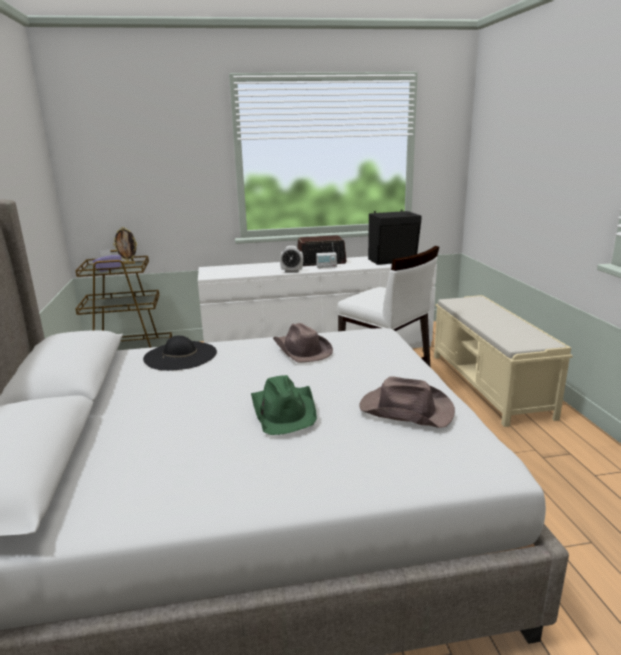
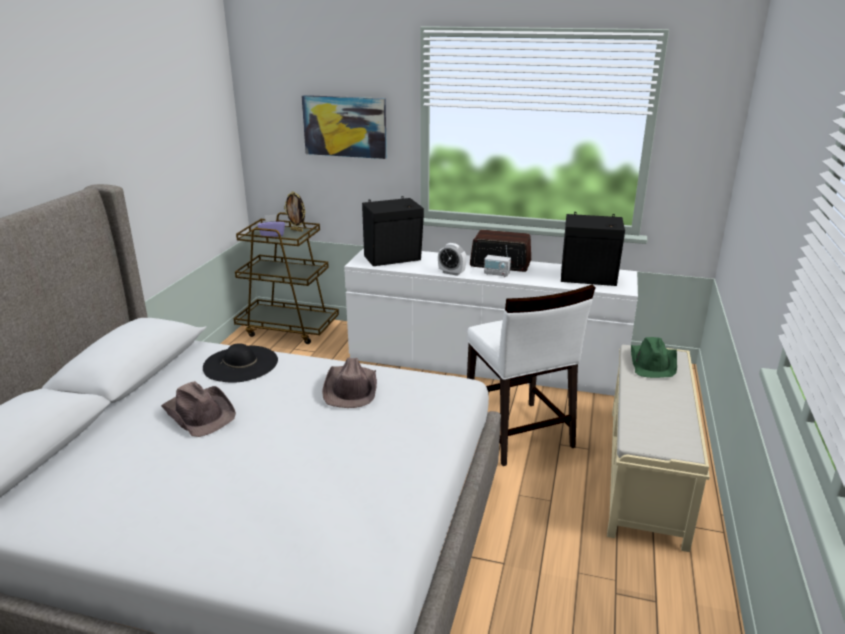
camera: 25 degrees right, 5 degrees up
green hat [251,375,317,435] -> green hat moved to [631,337,677,378]
brown hat [359,376,455,428] -> brown hat moved to [161,381,236,437]
none -> picture [301,95,387,159]
none -> black speaker [362,196,424,266]

